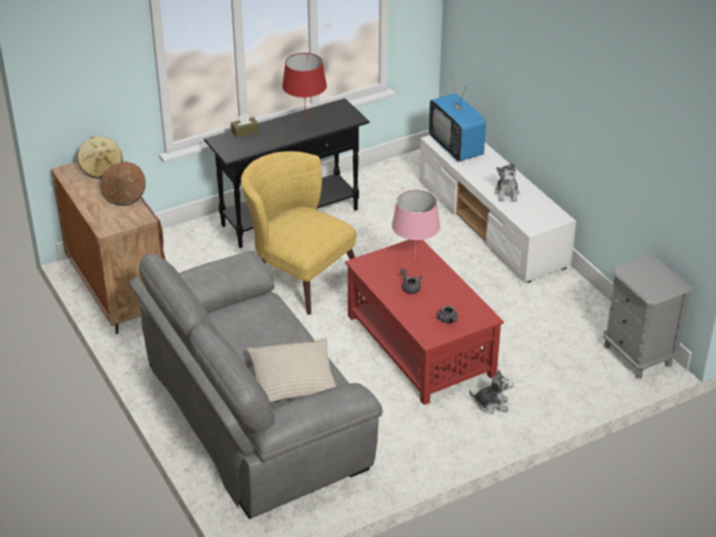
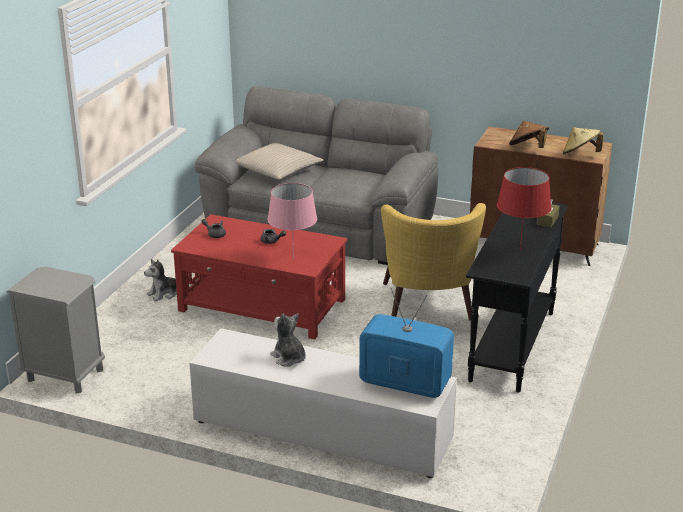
camera: 140 degrees right, 10 degrees down
yellow armchair [241,151,356,315] -> yellow armchair turned 90 degrees clockwise [381,203,486,321]

